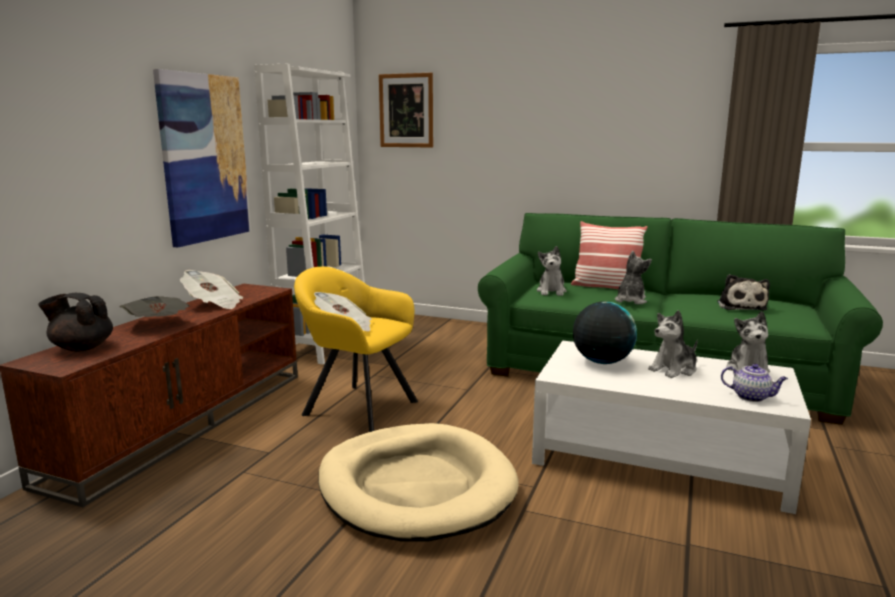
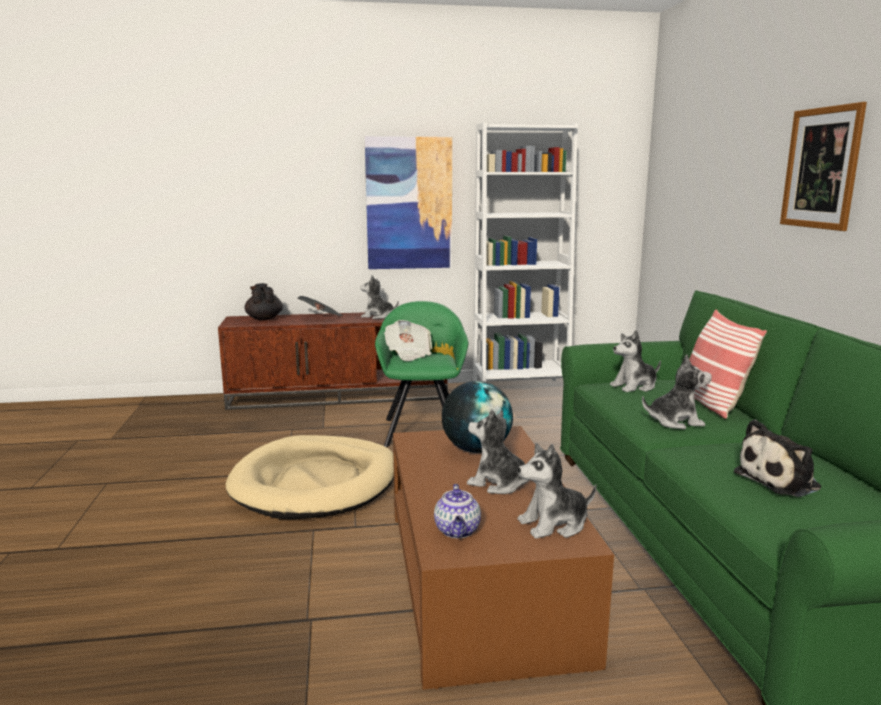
camera: 60 degrees right, 0 degrees up
newspaper [180,270,243,309] -> plush toy [360,275,399,319]
yellow armchair [294,267,418,432] -> green armchair [375,301,468,447]
picture [379,73,433,148] -> picture moved to [780,102,867,231]
white coffee table [532,340,811,514] -> brown coffee table [393,426,614,690]

